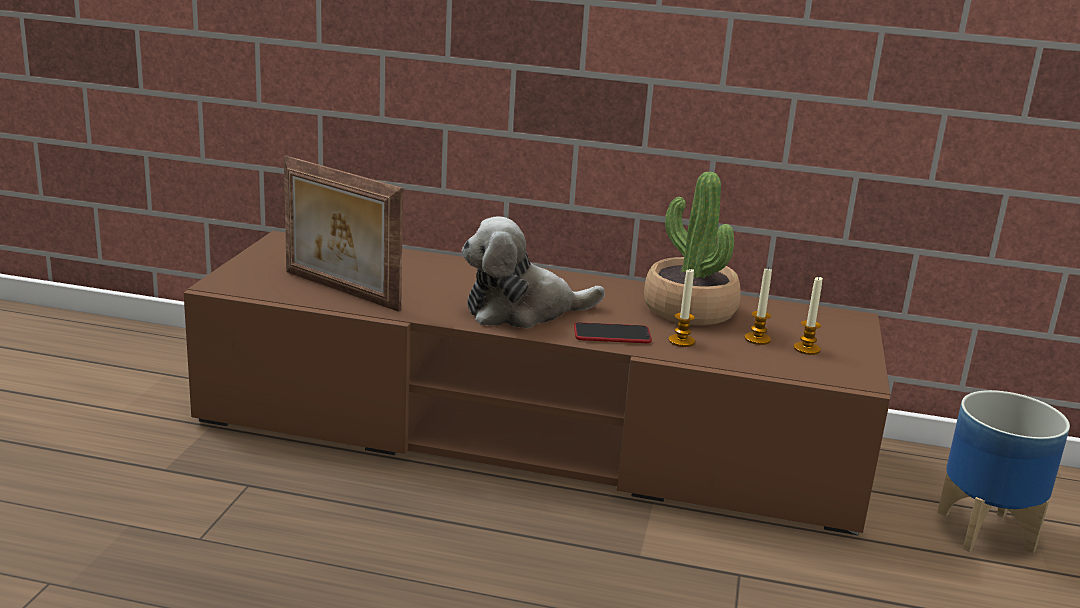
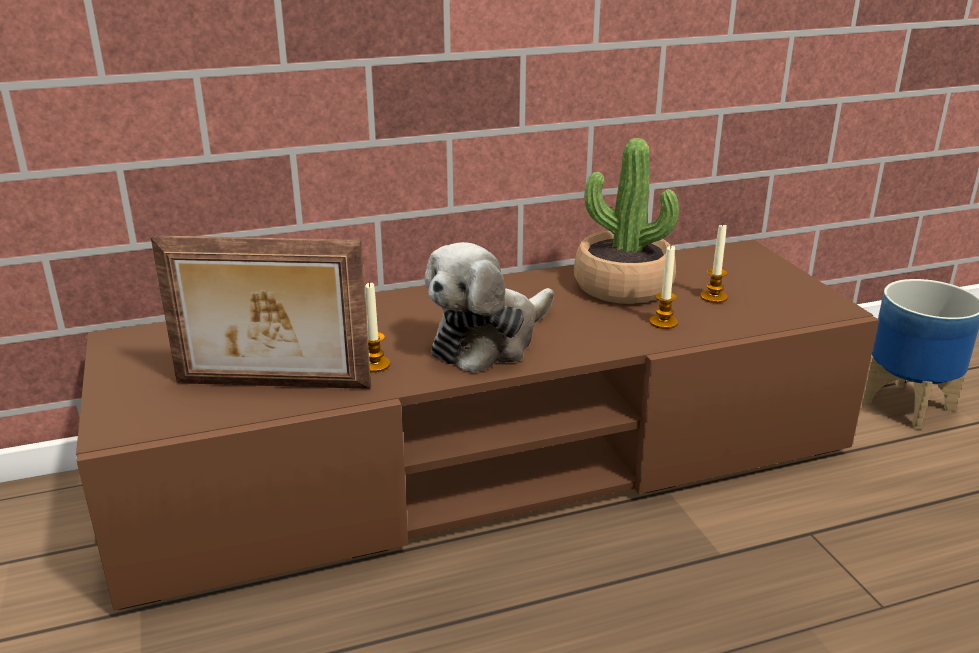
camera: 30 degrees left, 5 degrees up
phone [574,322,652,343] -> none
candle [794,277,823,355] -> candle moved to [365,282,390,373]

